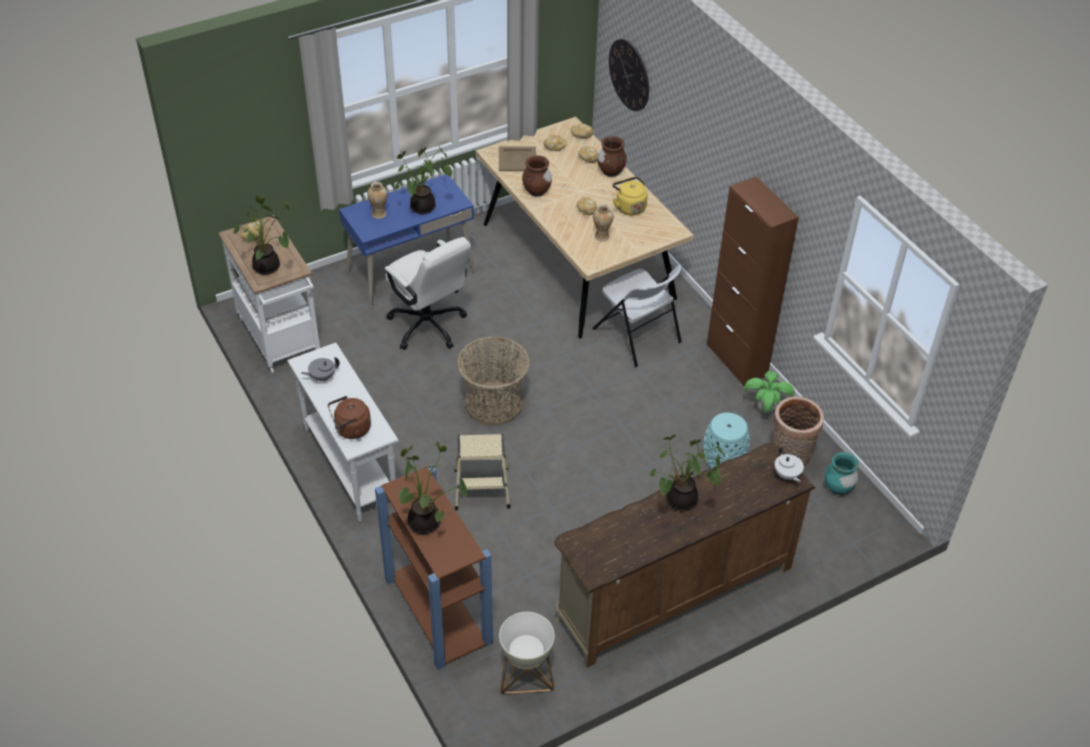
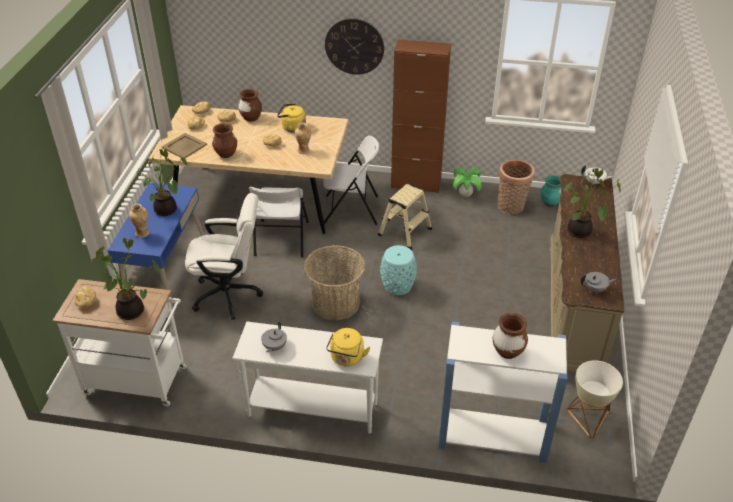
camera: 50 degrees left, 5 degrees down
brown kettle [328,396,371,439] -> yellow kettle [326,328,371,366]
brown bookcase [375,465,493,670] -> white bookcase [438,321,568,464]
potted plant [398,442,468,534] -> brown vase [493,313,528,359]
beige step ladder [454,434,511,511] -> beige step ladder moved to [378,183,432,250]
wall clock [609,39,649,111] -> wall clock moved to [325,18,384,75]
turquoise stool [703,413,750,469] -> turquoise stool moved to [380,245,417,295]
none -> white chair [249,187,309,257]
none -> grey teapot [580,272,616,294]

